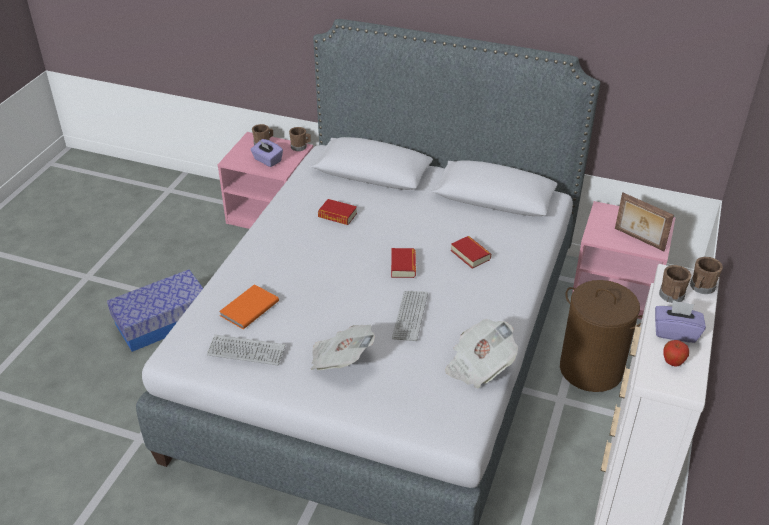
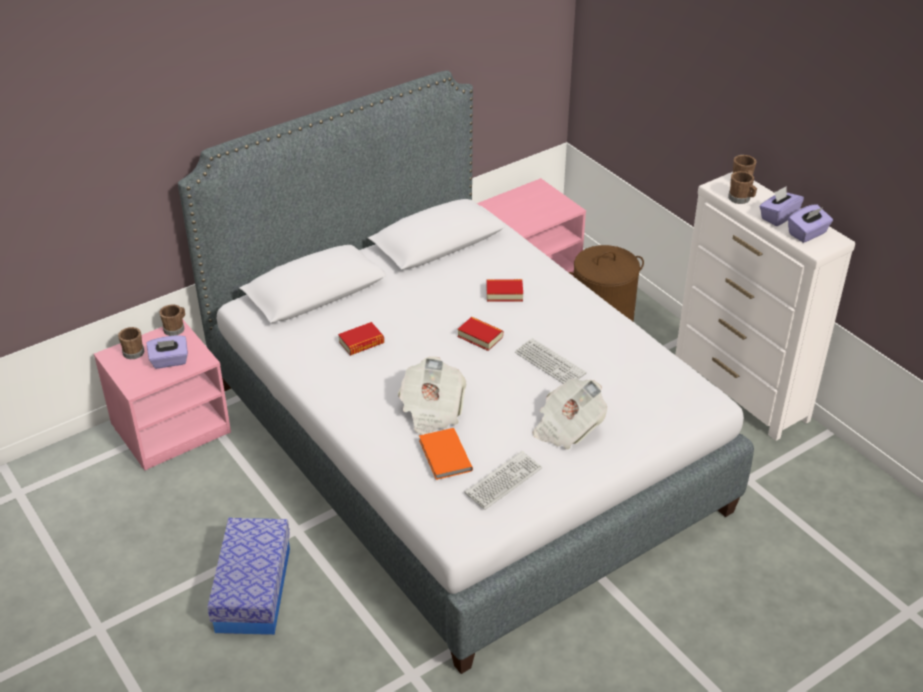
camera: 55 degrees left, 0 degrees up
newspaper [445,319,518,388] -> newspaper moved to [398,357,467,435]
picture frame [615,193,674,251] -> none
apple [663,340,689,366] -> purple tissue box [788,204,833,243]

